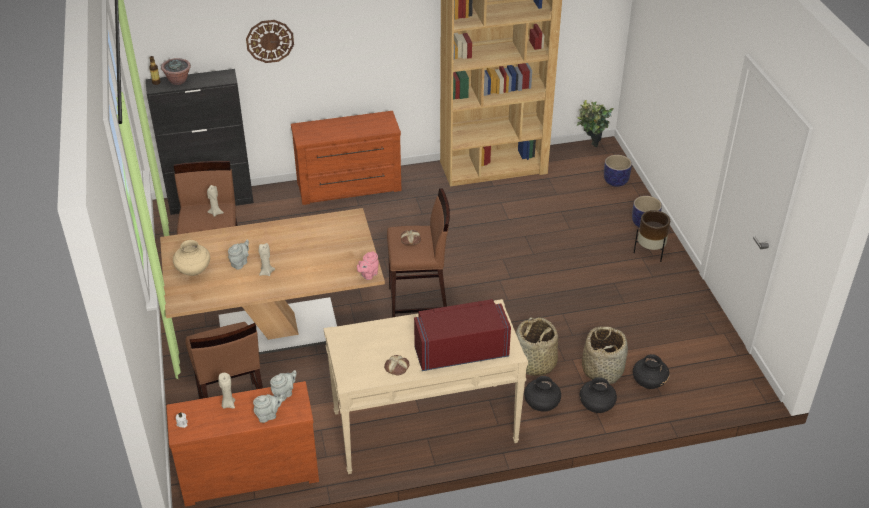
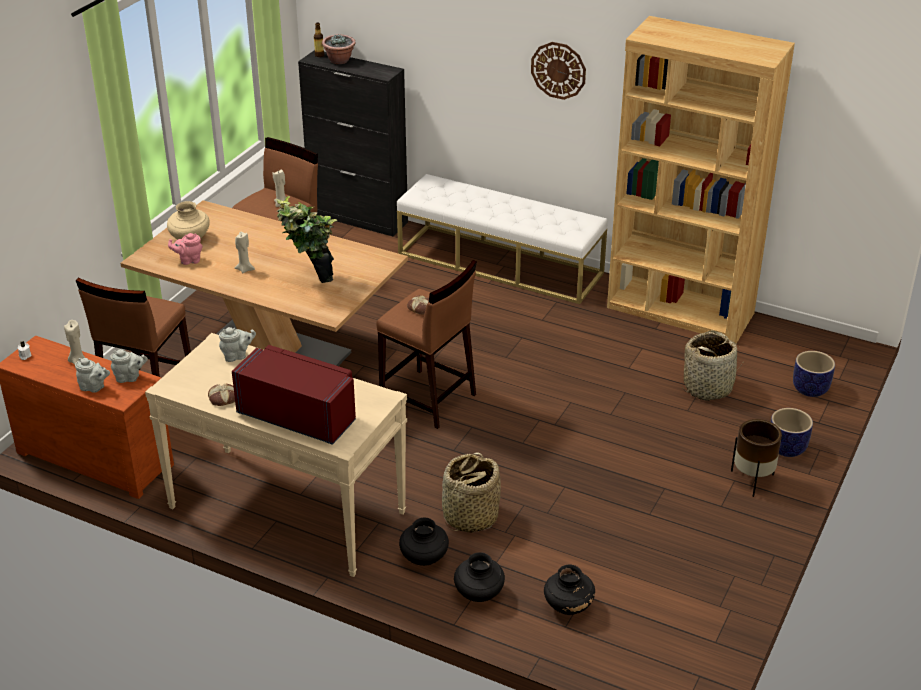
camera: 40 degrees right, 5 degrees down
grey teapot [228,239,249,270] -> grey teapot moved to [219,327,256,362]
wall clock [246,20,294,63] -> wall clock moved to [531,42,586,100]
brown dresser [291,111,401,205] -> white bench [397,174,608,304]
pink teapot [357,251,379,280] -> pink teapot moved to [168,233,203,265]
potted plant [577,100,614,148] -> potted plant moved to [276,196,337,283]
basket [582,326,628,384] -> basket moved to [682,330,745,401]

